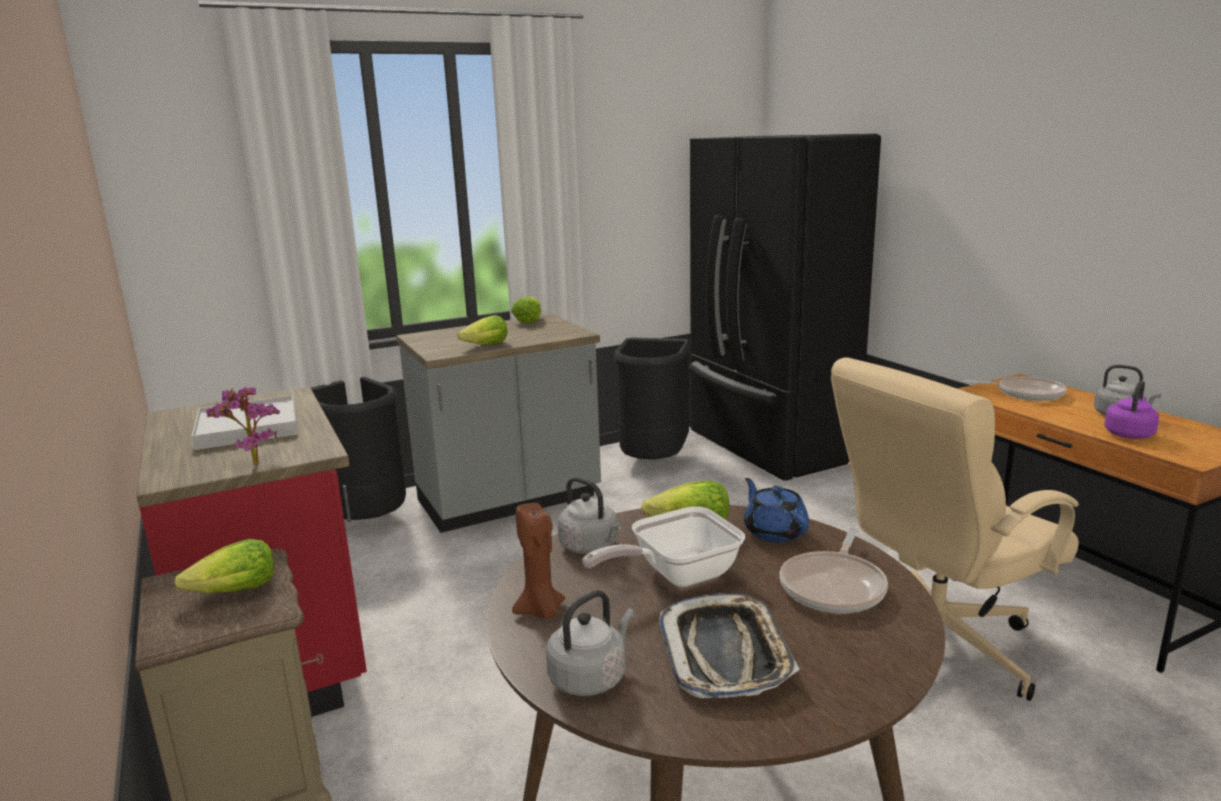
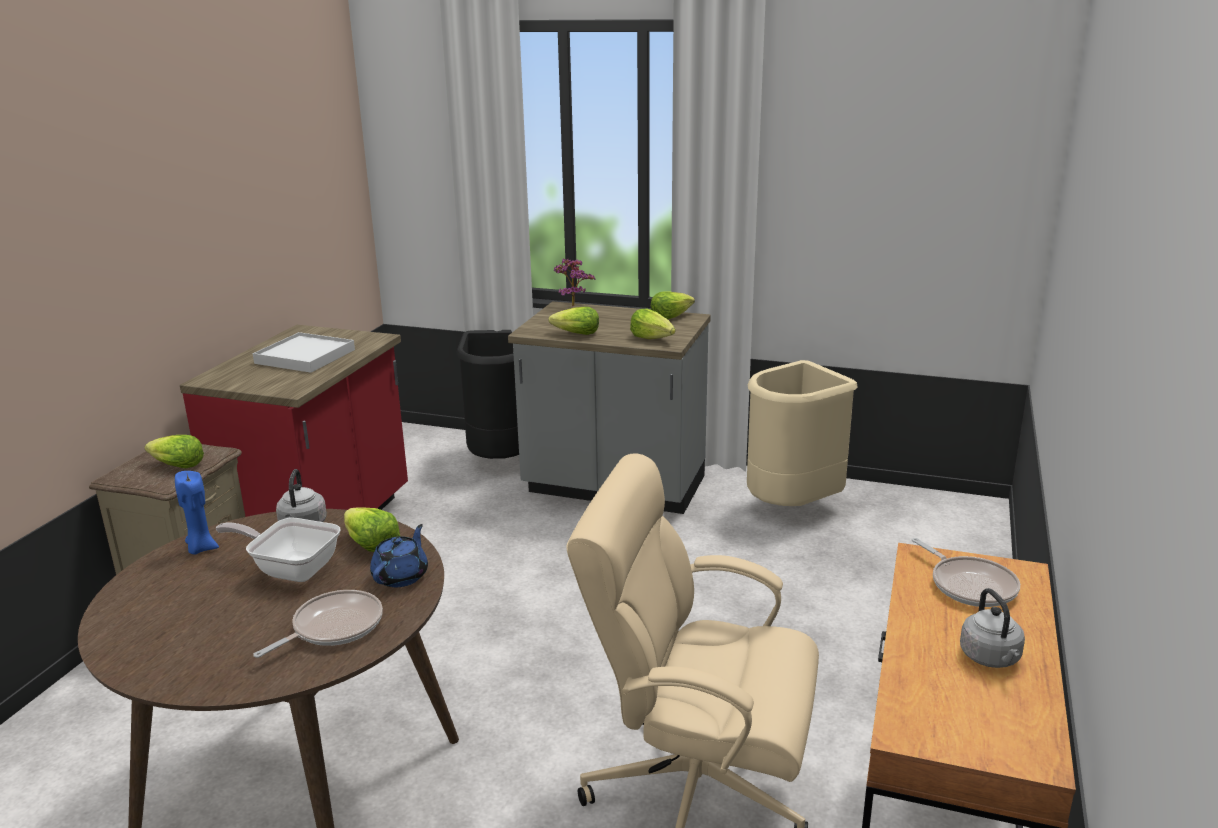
camera: 45 degrees right, 5 degrees up
potted plant [206,387,280,466] -> potted plant moved to [554,258,595,306]
brown candle [512,503,565,618] -> blue candle [175,471,219,554]
grey kettle [546,590,634,696] -> none
black trash can [614,338,691,459] -> beige trash can [747,360,857,506]
tray [659,593,800,698] -> none
black fridge [689,133,881,481] -> none
frying pan [780,528,888,614] -> frying pan turned 150 degrees clockwise [254,590,383,658]
purple kettle [1104,380,1159,439] -> none
none -> lettuce [630,308,676,339]

